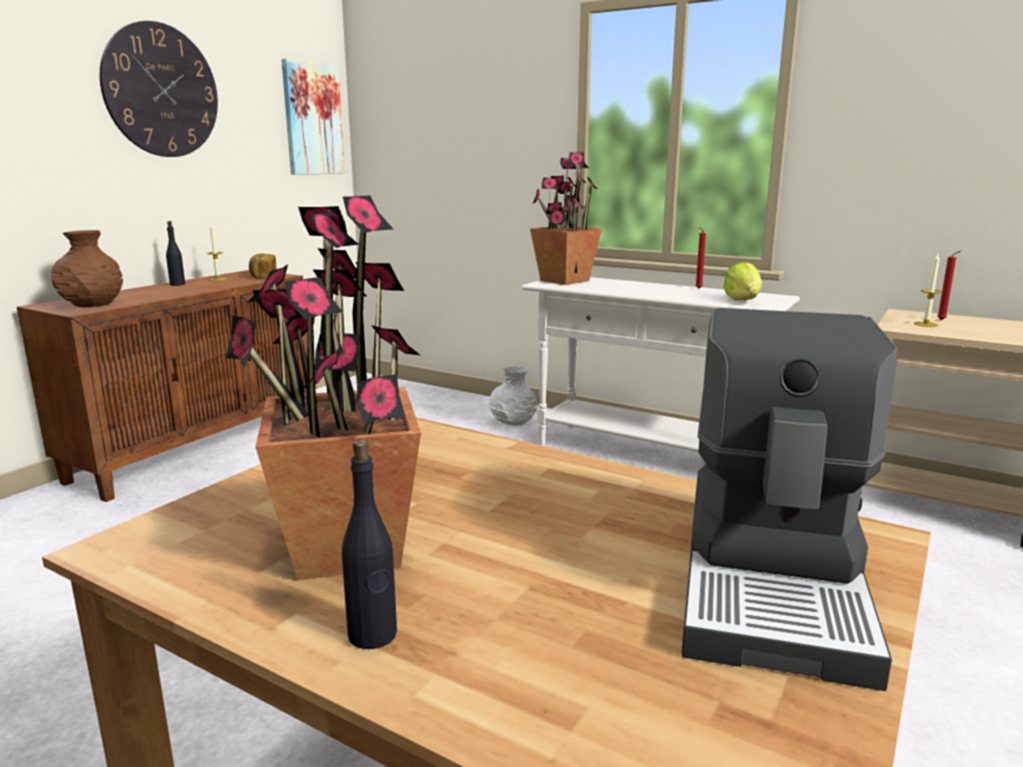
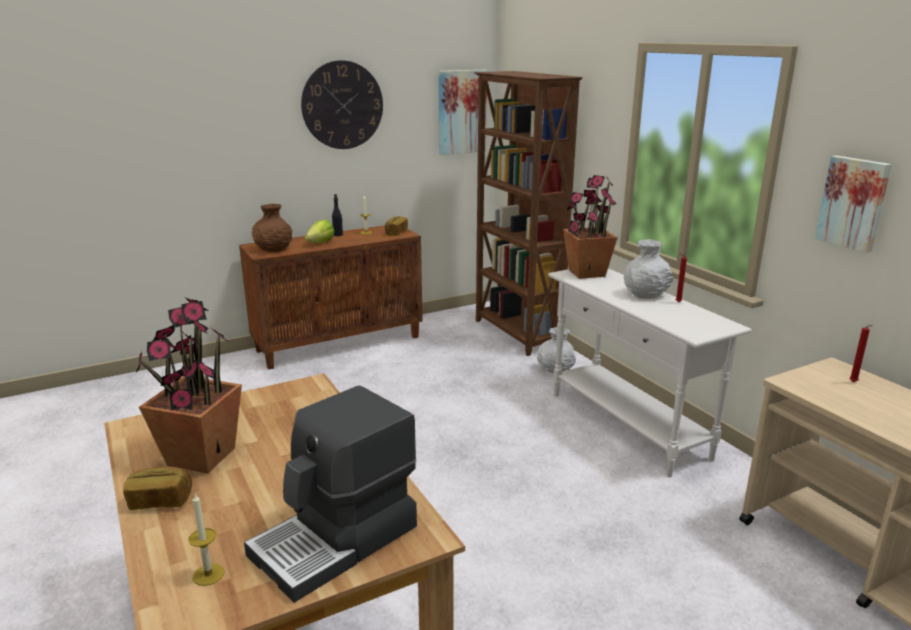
camera: 30 degrees right, 5 degrees up
black bottle [342,439,397,649] -> bread [123,467,192,510]
lettuce [723,262,762,300] -> lettuce moved to [305,220,334,243]
candle [914,254,942,327] -> candle moved to [188,494,225,586]
none -> brown bookcase [474,71,583,356]
none -> white vase [624,239,673,299]
none -> picture [815,155,892,253]

